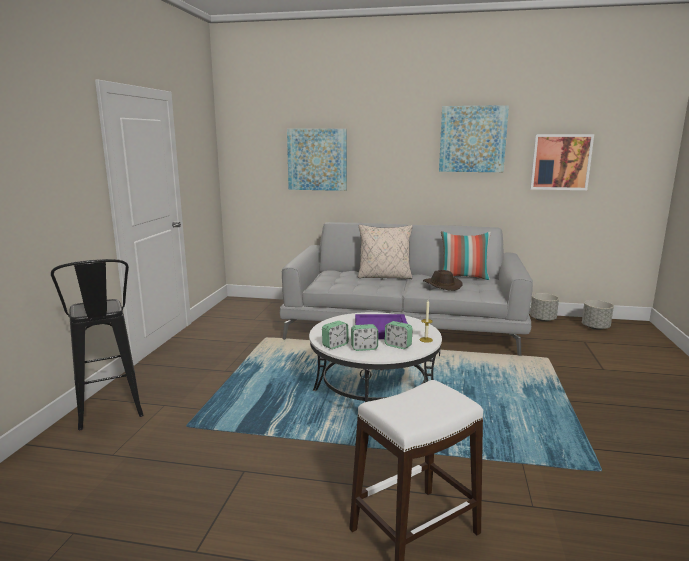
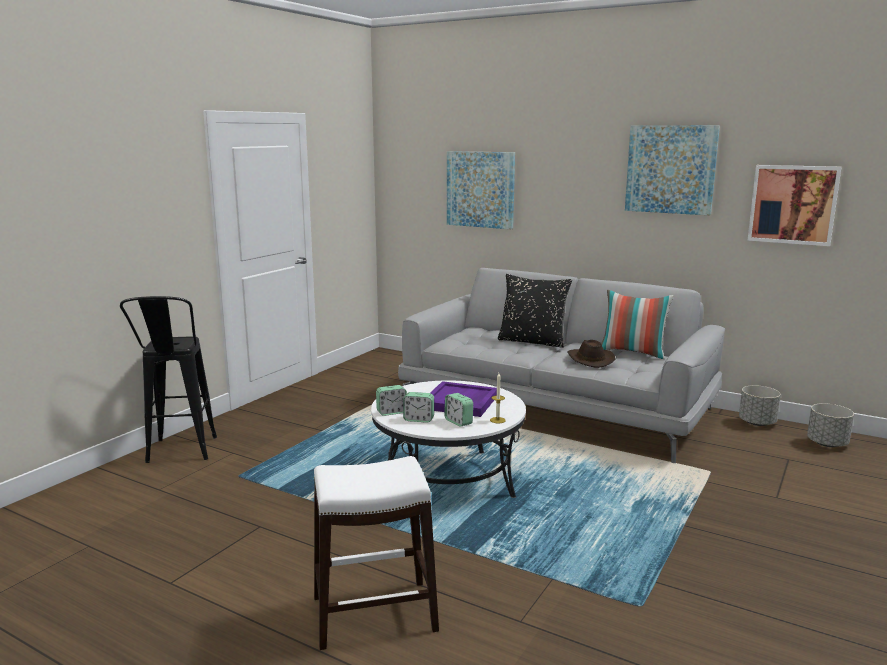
camera: 20 degrees right, 0 degrees up
beige pillow [358,225,413,279] -> black pillow [498,274,572,348]

